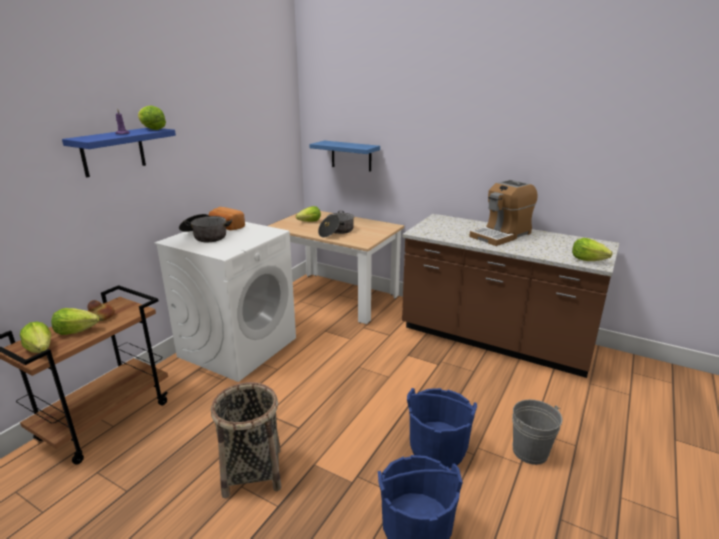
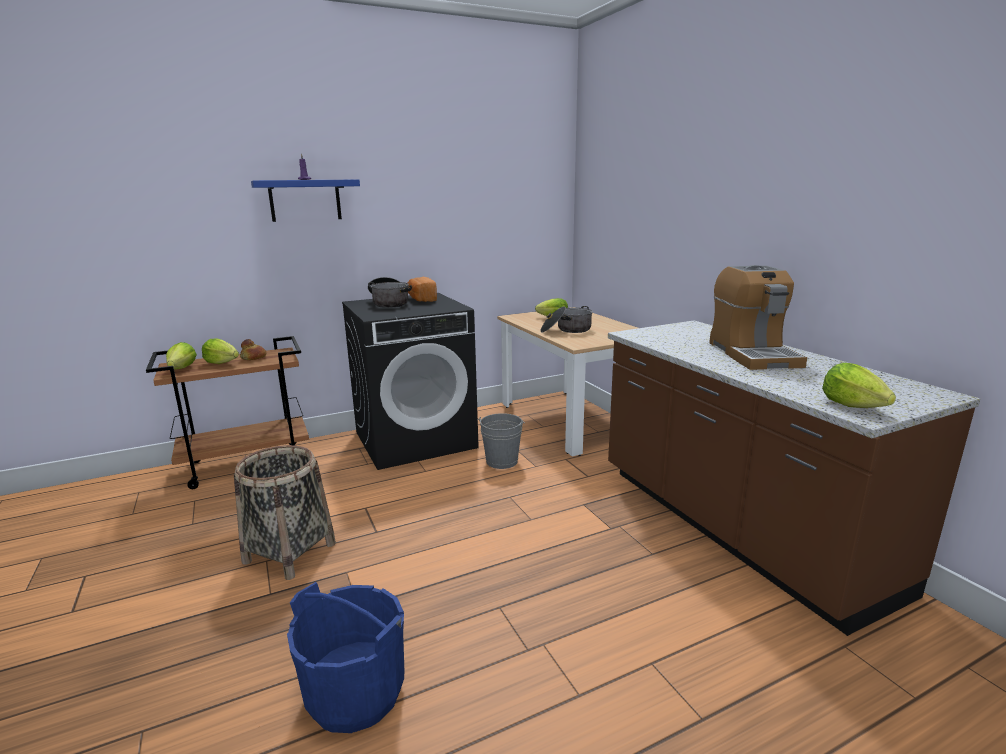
camera: 35 degrees right, 5 degrees down
lettuce [138,106,166,130] -> none
white washing machine [154,222,296,382] -> black washing machine [342,293,479,470]
blue shelf [309,141,380,171] -> none
blue bucket [407,388,477,468] -> none
coffee machine [469,180,537,246] -> coffee machine turned 90 degrees counterclockwise [709,265,807,370]
grey bucket [512,400,562,465] -> grey bucket moved to [477,413,525,469]

